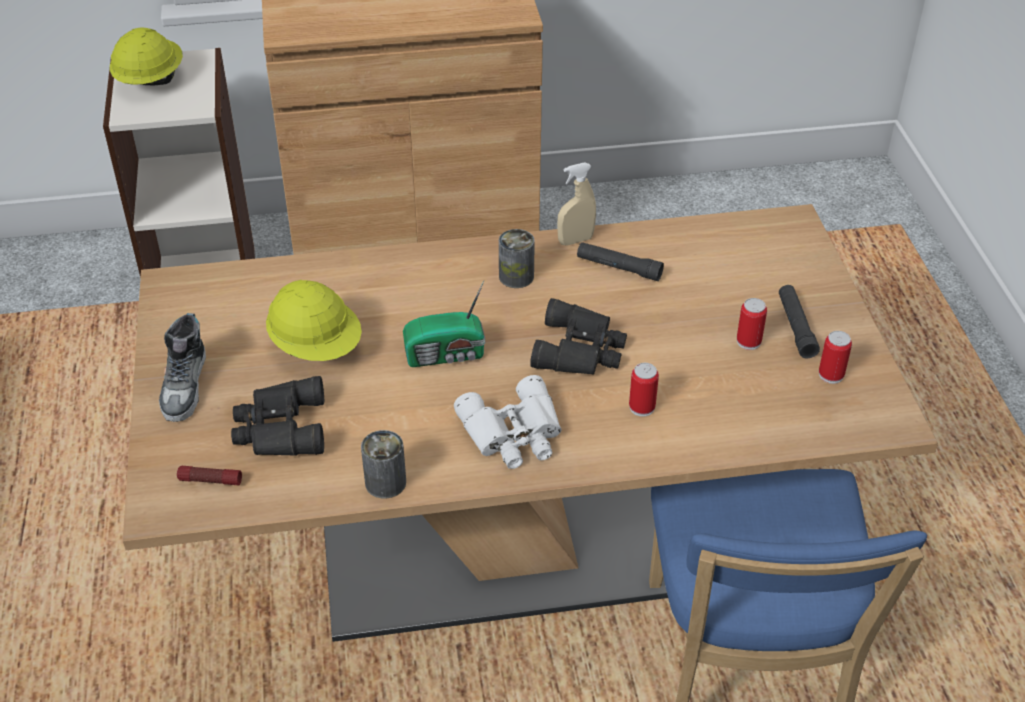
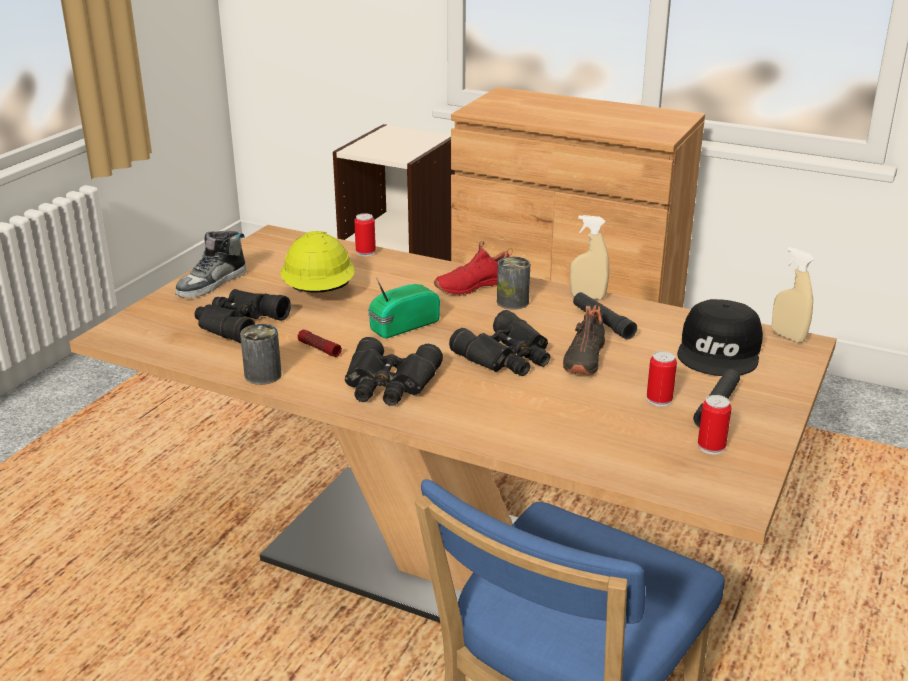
camera: 35 degrees right, 15 degrees down
yellow hard hat [110,28,183,85] -> none
flashlight [177,466,242,485] -> flashlight moved to [298,329,342,357]
radio [403,281,485,367] -> radio turned 120 degrees clockwise [368,278,440,338]
white binoculars [454,375,562,469] -> black binoculars [345,337,443,406]
can [629,363,659,417] -> can moved to [354,213,376,257]
none -> red shoe [434,241,513,296]
none -> black shoe [563,304,605,375]
none -> black cap [677,299,763,376]
none -> beige spray bottle [772,247,815,343]

